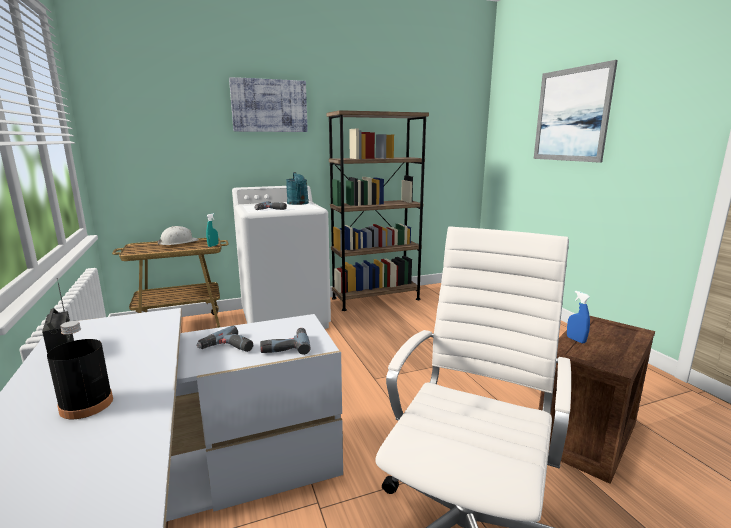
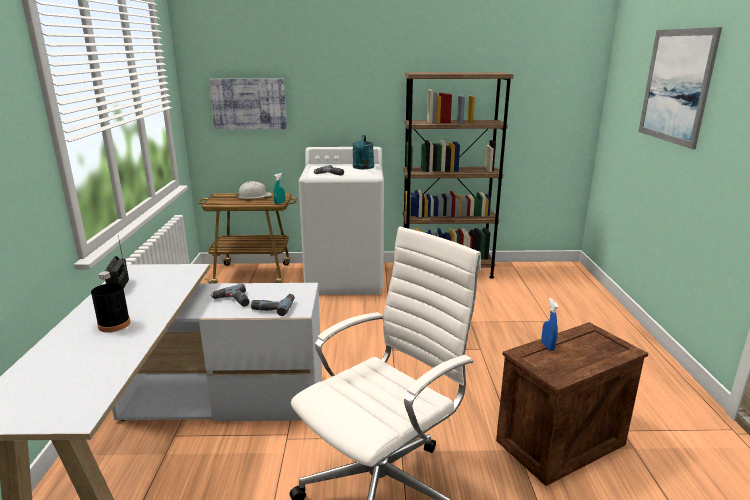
camera: 20 degrees right, 5 degrees up
picture [229,77,308,132] -> picture moved to [209,79,287,129]

